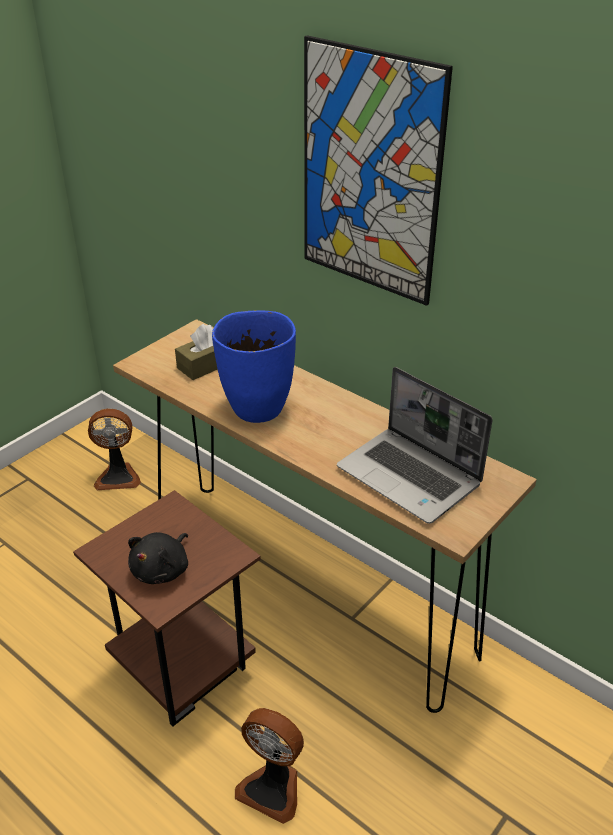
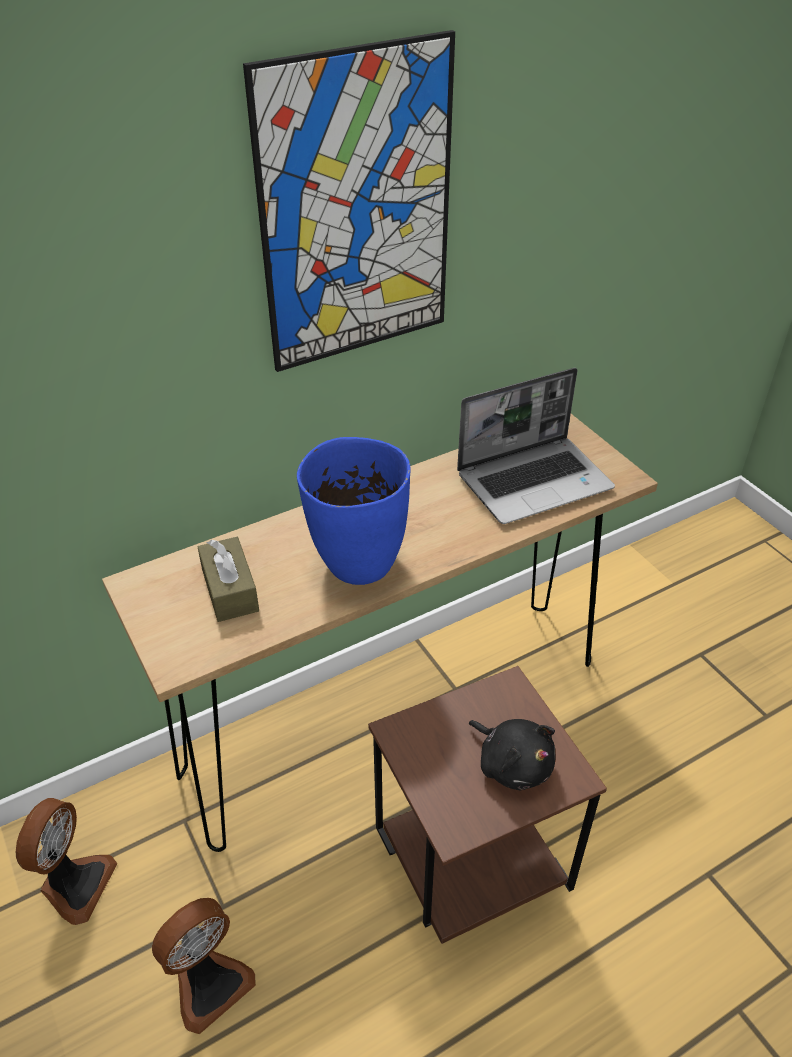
camera: 70 degrees left, 5 degrees up
fan [235,708,304,824] -> fan moved to [152,898,256,1034]

